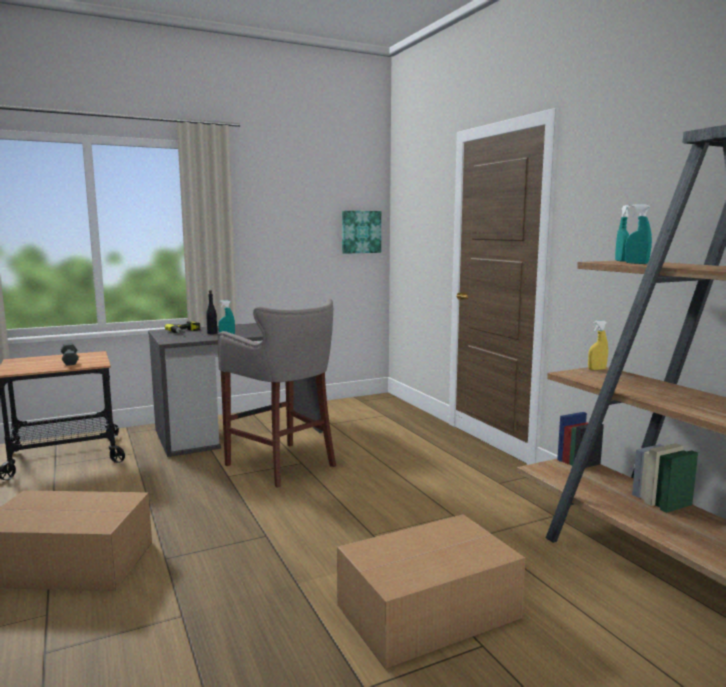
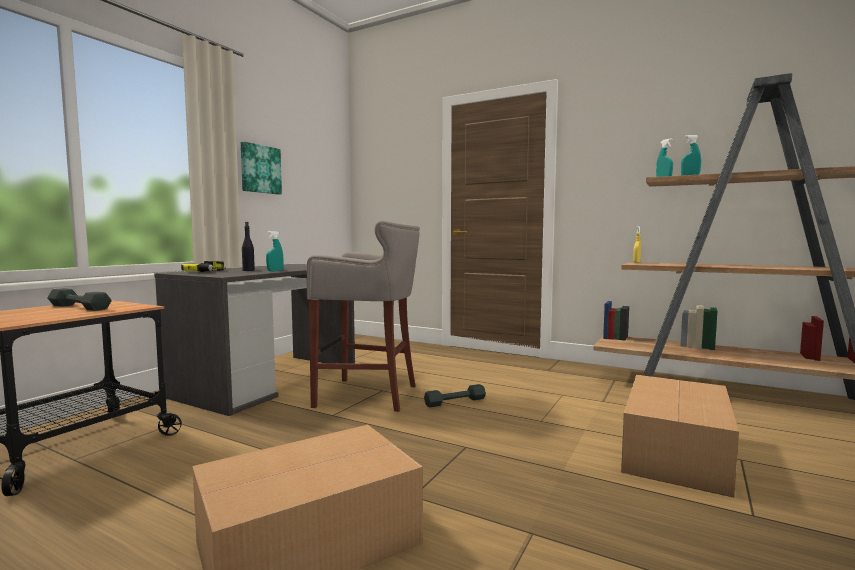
camera: 35 degrees left, 5 degrees down
picture [342,211,381,254] -> picture moved to [241,142,282,195]
none -> grey dumbbell [424,384,486,408]

